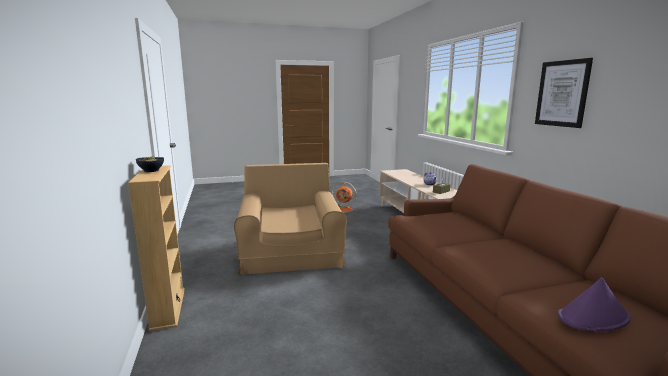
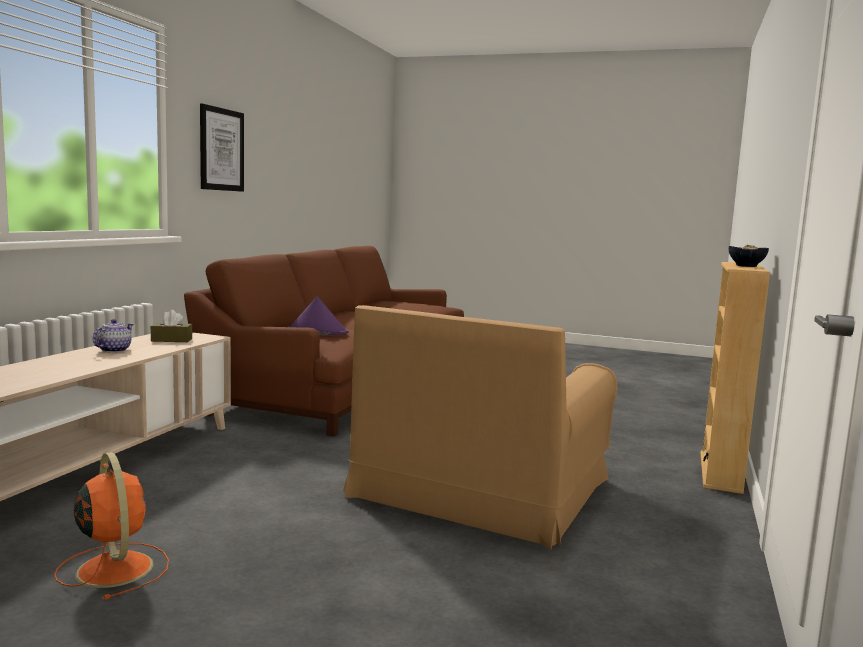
camera: 145 degrees left, 5 degrees down
purple hat [558,277,631,331] -> purple hat moved to [288,296,348,335]

